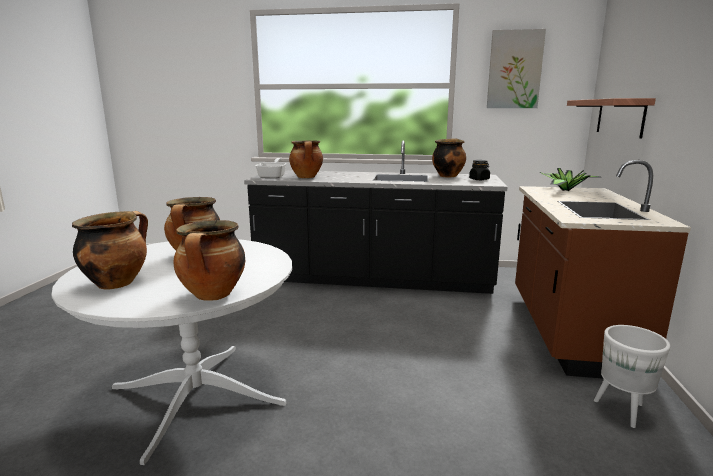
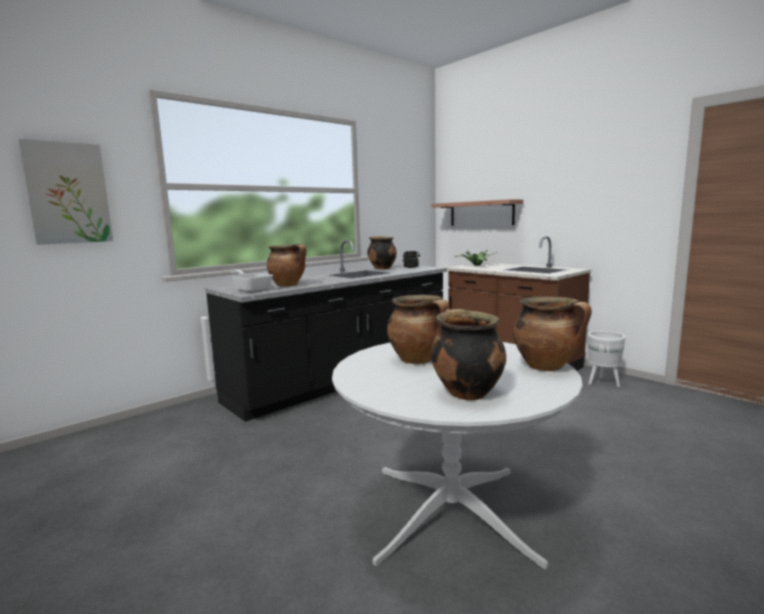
camera: 50 degrees left, 5 degrees down
picture [487,29,546,108] -> picture moved to [18,139,113,245]

